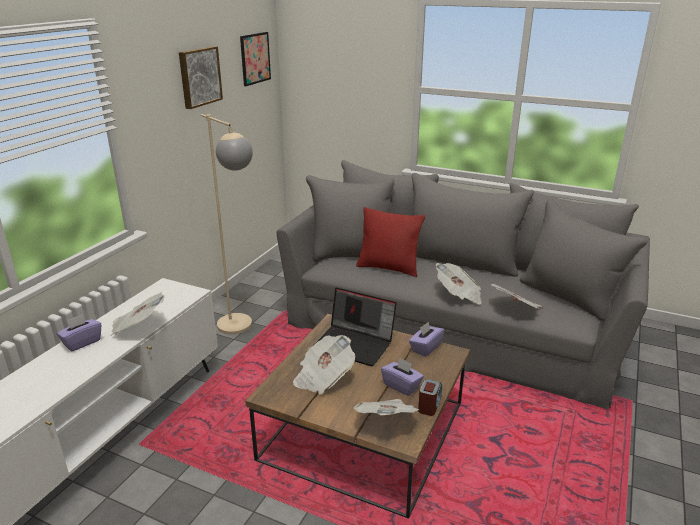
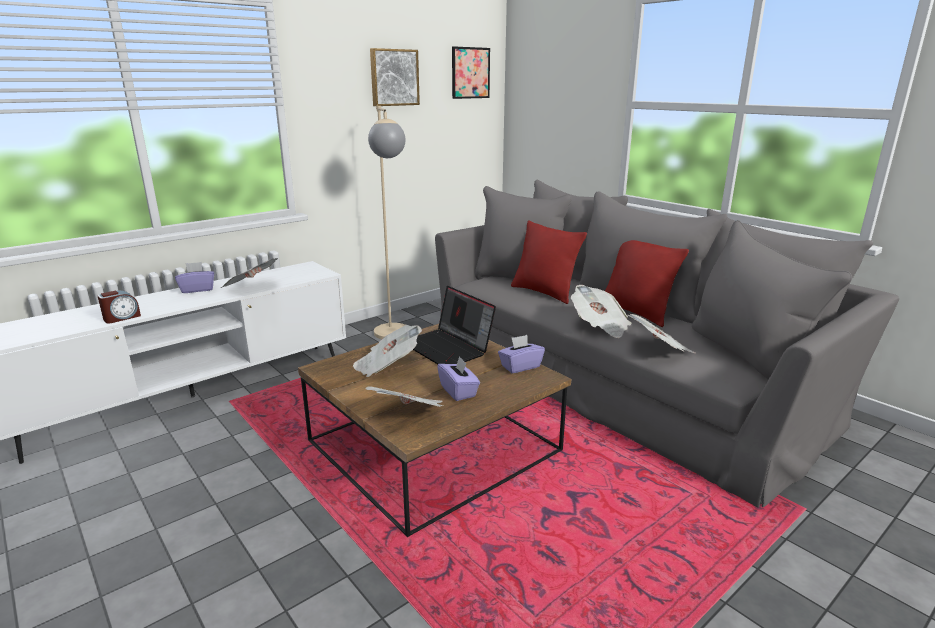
camera: 25 degrees right, 5 degrees down
alarm clock [418,379,442,416] -> alarm clock moved to [97,290,141,324]
none -> red pillow [605,240,689,327]

